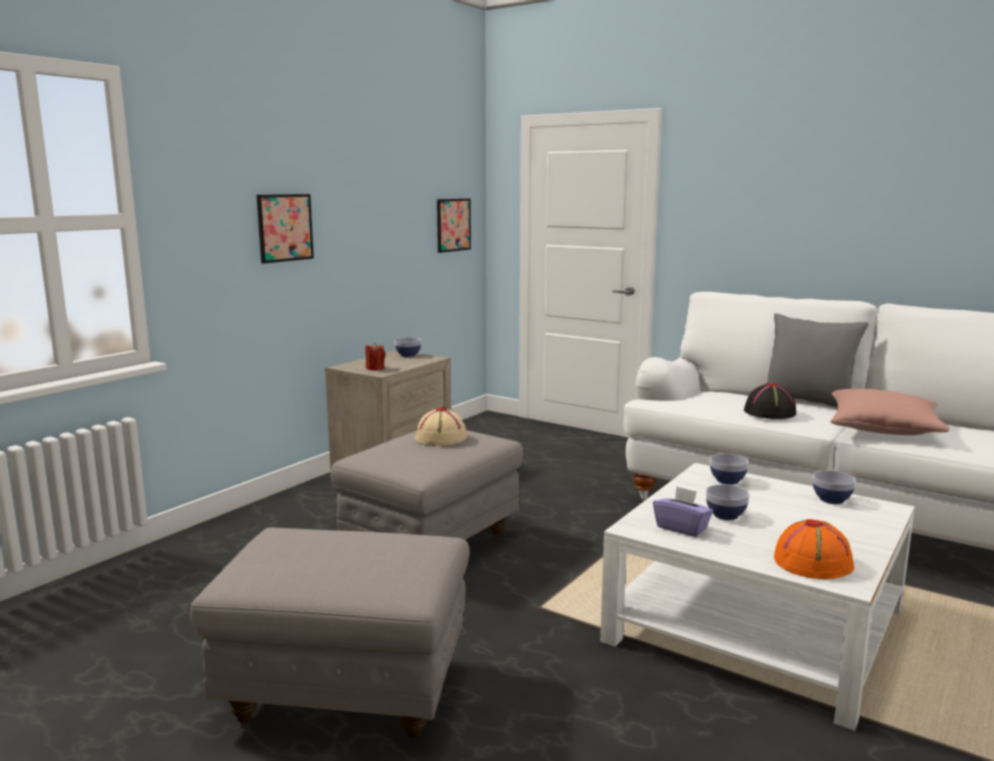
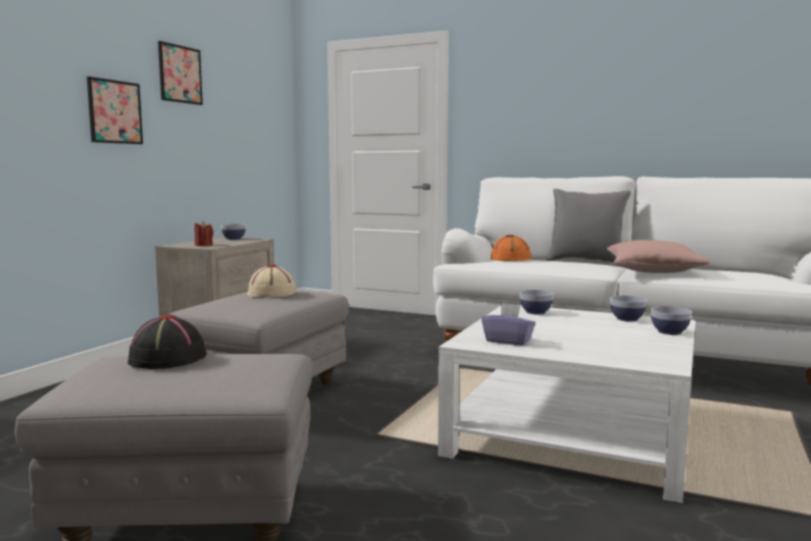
camera: 10 degrees left, 5 degrees down
picture [437,199,471,253] -> picture moved to [158,41,203,105]
bowl [706,484,750,520] -> bowl moved to [651,306,692,335]
black hat [744,383,796,419] -> black hat moved to [128,315,207,369]
orange hat [774,519,854,579] -> orange hat moved to [491,235,532,261]

